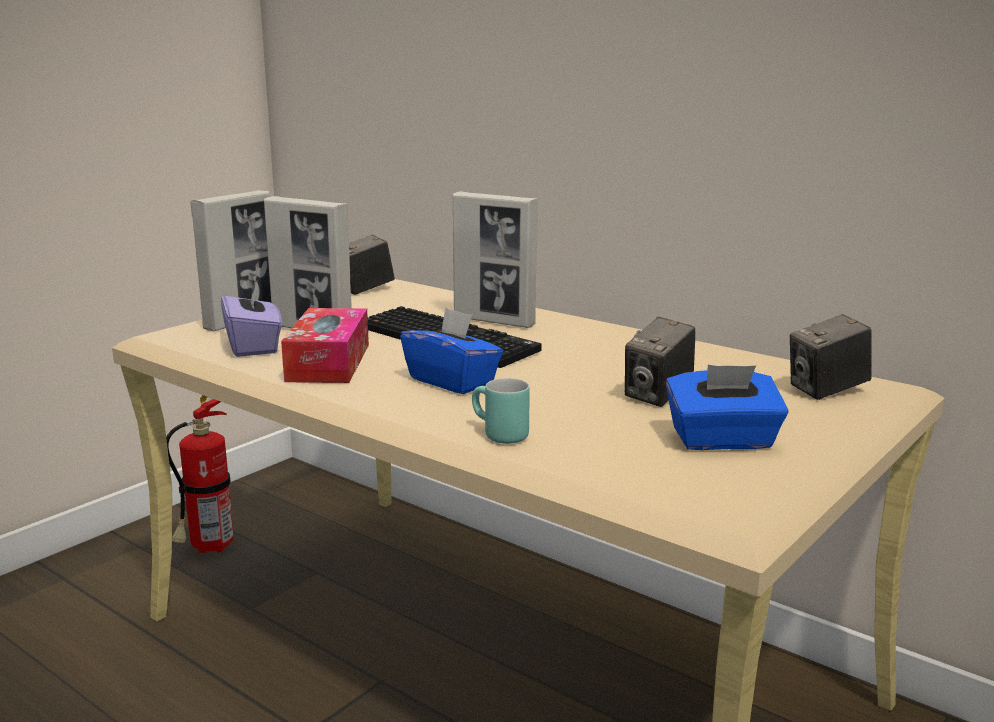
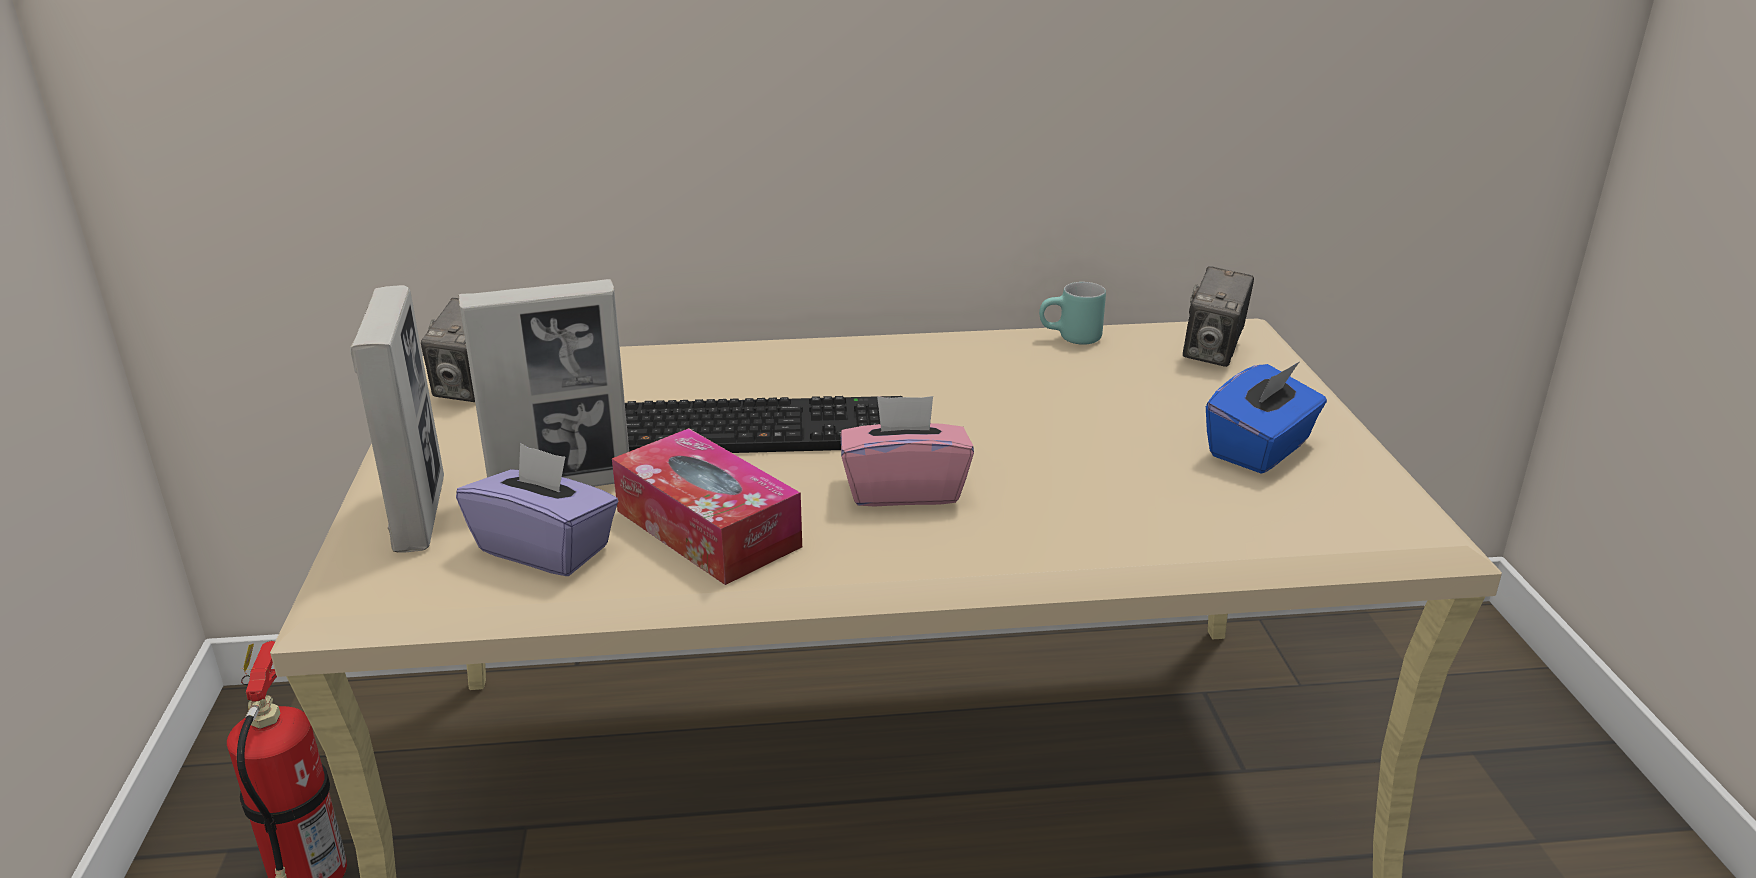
camera: 45 degrees left, 10 degrees up
blue tissue box [400,308,503,394] -> pink tissue box [841,396,974,507]
picture frame [453,191,538,328] -> none
turquoise mug [472,378,530,444] -> turquoise mug moved to [1039,282,1106,345]
camera [625,317,695,407] -> none

